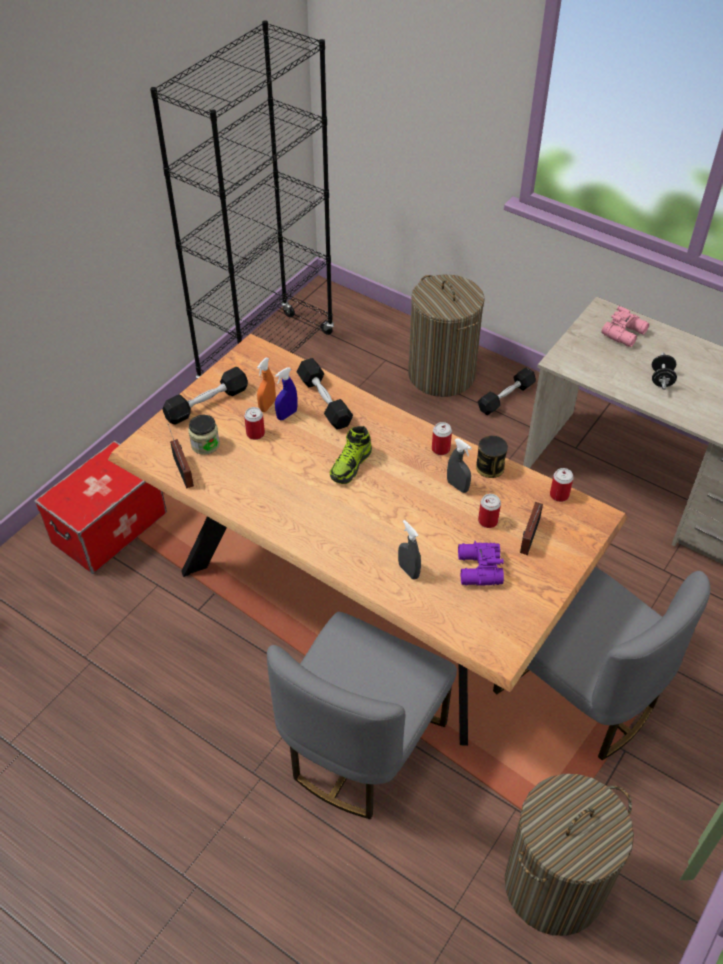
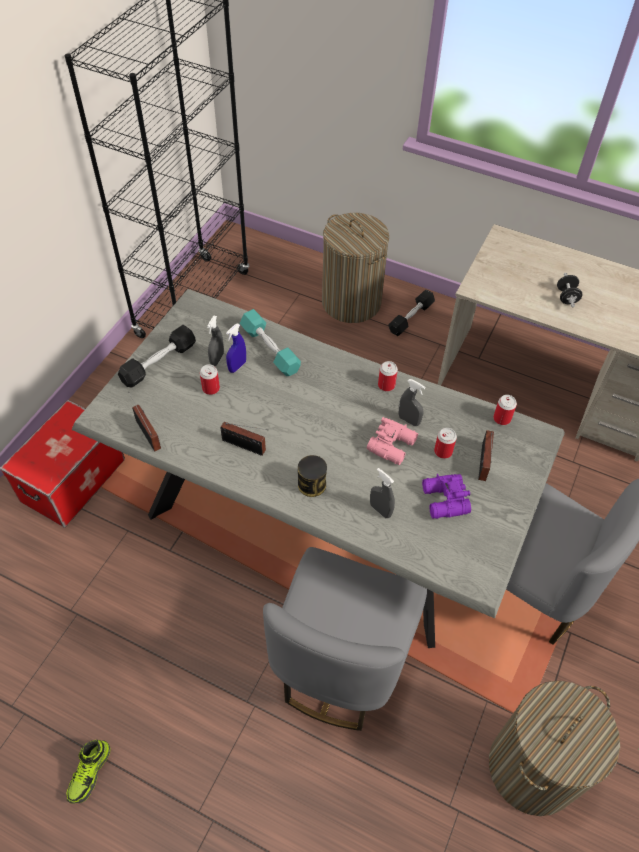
camera: 10 degrees left, 5 degrees up
brown dining table [108,334,628,746] -> grey dining table [71,289,565,648]
jar [188,414,220,455] -> none
orange spray bottle [257,357,276,412] -> grey spray bottle [207,316,224,366]
black dumbbell [297,358,353,429] -> turquoise dumbbell [240,309,301,376]
shoe [330,426,372,484] -> shoe moved to [66,740,111,804]
can [476,436,508,478] -> can moved to [298,455,327,497]
pink binoculars [601,306,649,347] -> pink binoculars moved to [367,417,418,465]
none -> radio [220,422,268,456]

